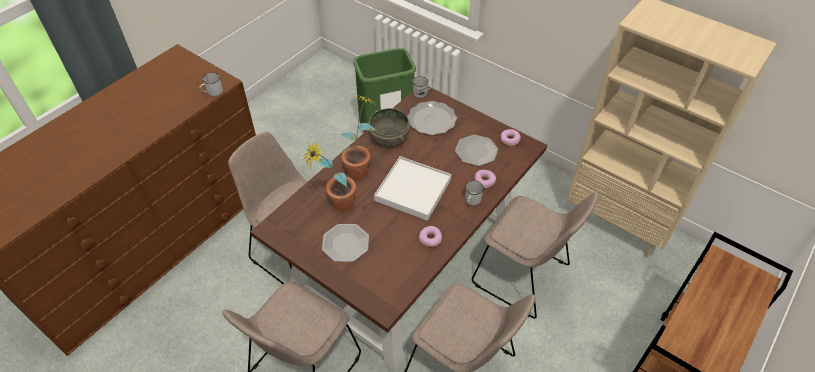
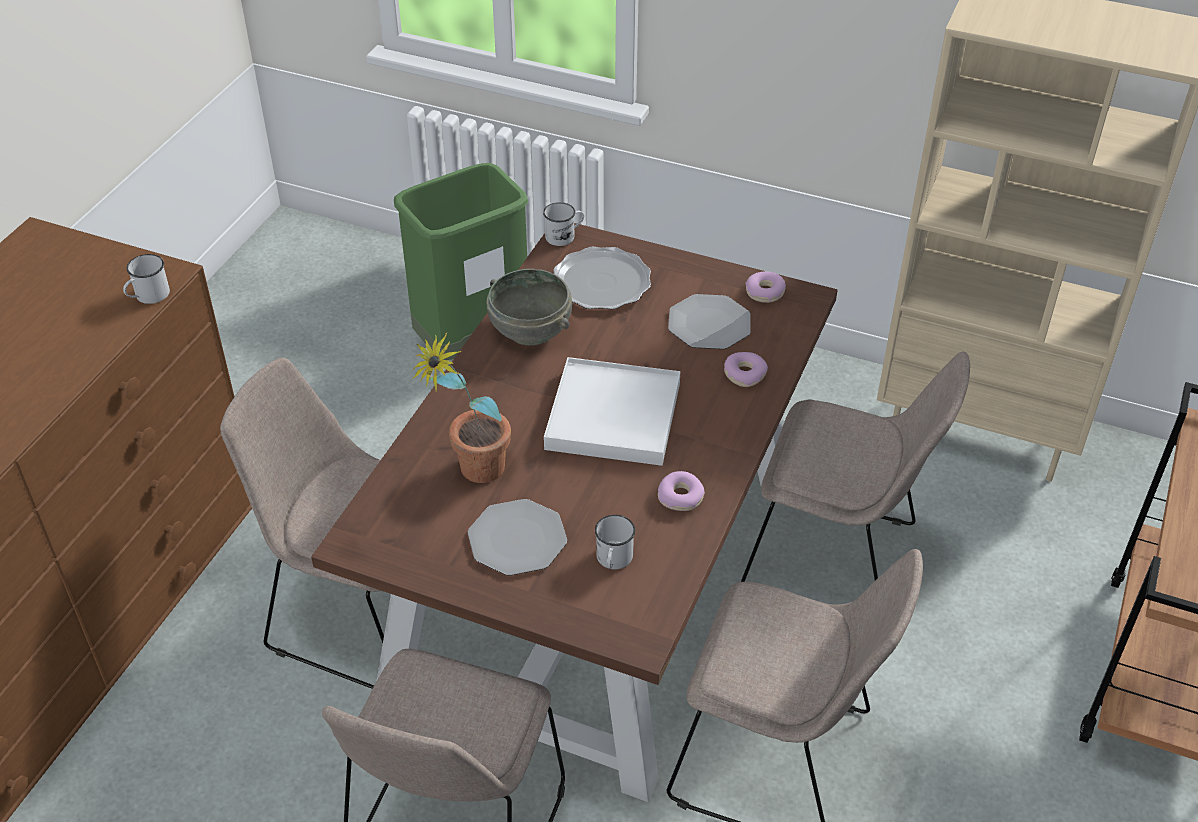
camera: 15 degrees left, 5 degrees down
potted plant [341,95,376,180] -> none
white mug [465,181,484,205] -> white mug moved to [595,515,635,569]

